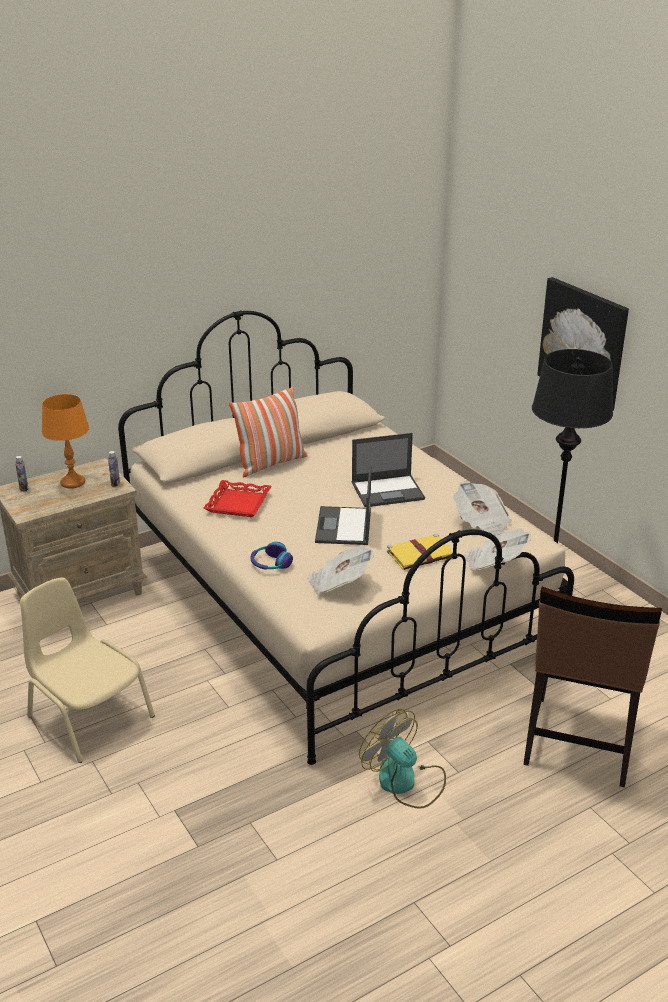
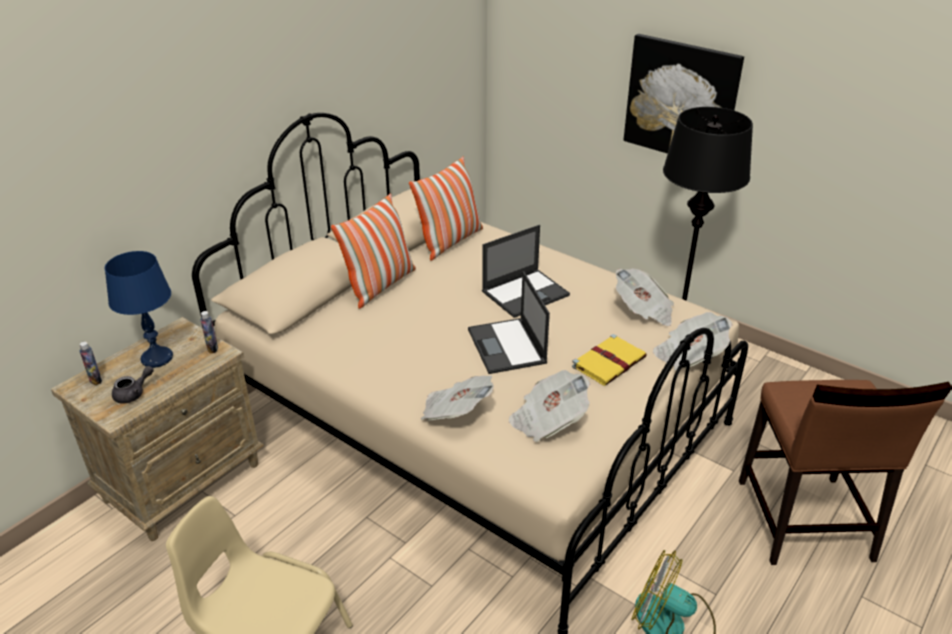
camera: 20 degrees left, 5 degrees up
orange table lamp [42,394,89,489] -> blue table lamp [105,251,173,368]
red tray [203,480,272,517] -> none
headphones [250,542,293,570] -> newspaper [421,375,494,420]
none -> grey teapot [112,366,154,404]
none -> pillow [409,157,483,261]

